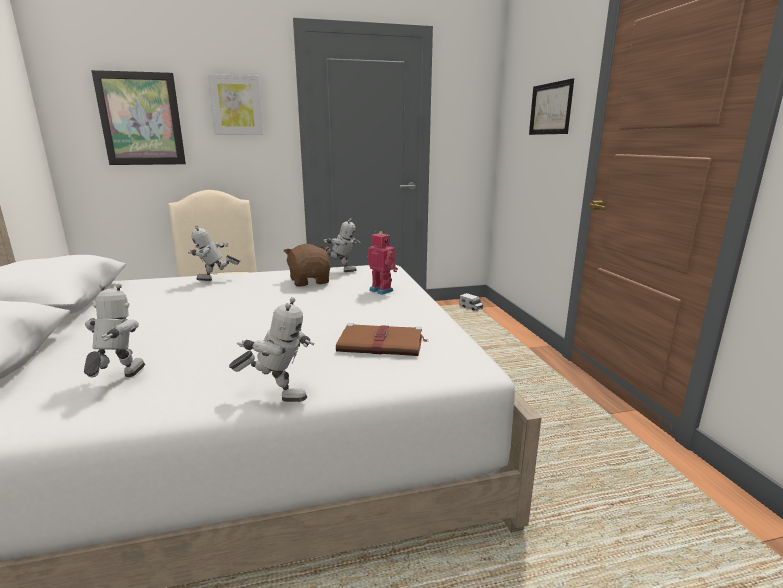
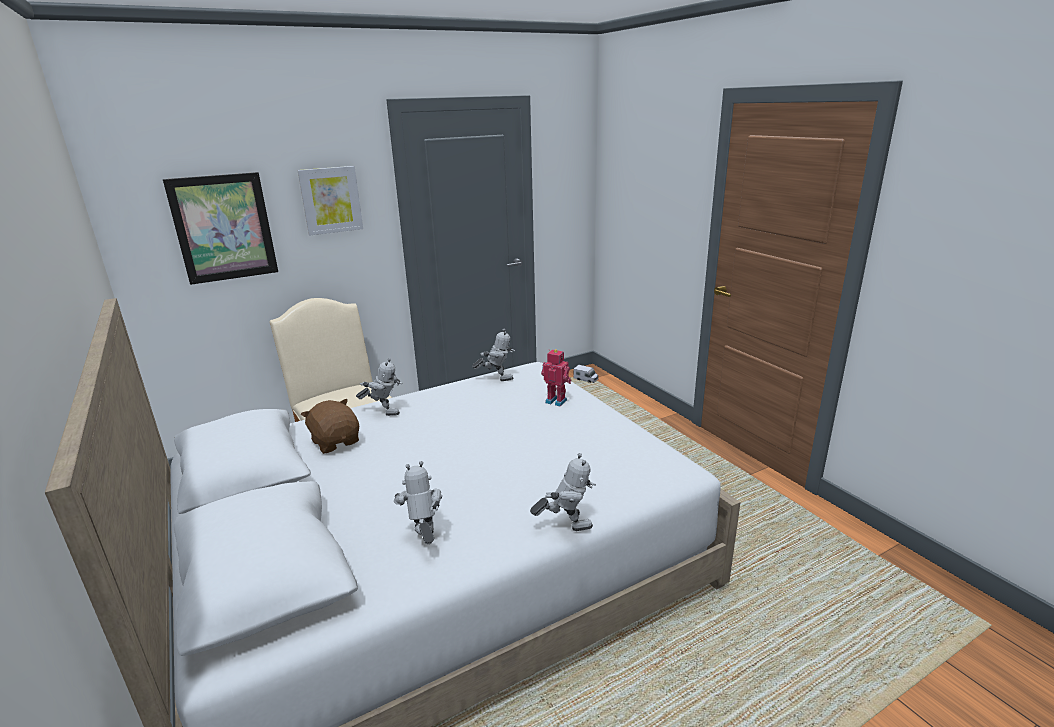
camera: 15 degrees left, 5 degrees up
toy robot [188,225,240,281] -> toy robot turned 135 degrees counterclockwise [356,358,402,416]
brown plush toy [284,244,331,287] -> brown plush toy moved to [301,399,359,454]
brown book [336,323,428,356] -> none
picture [529,78,574,135] -> none

